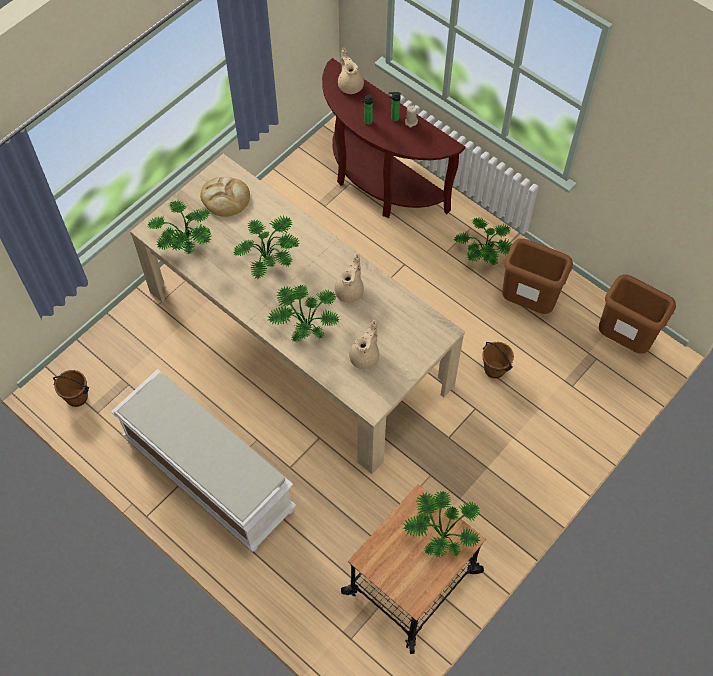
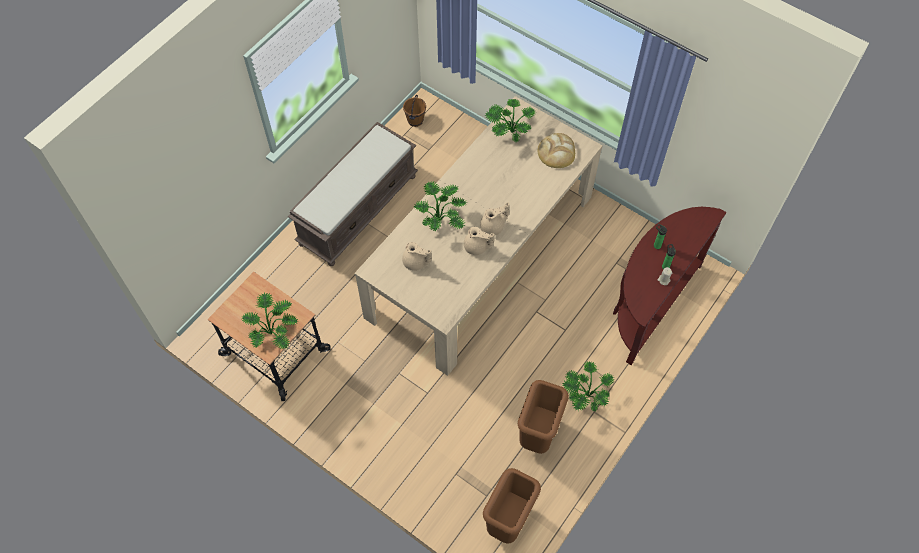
camera: 85 degrees right, 0 degrees up
white bench [111,369,297,552] -> brown bench [288,122,418,266]
potted plant [233,216,300,279] -> none
beige teapot [338,47,364,94] -> beige teapot moved to [480,202,510,236]
brown bucket [482,342,514,379] -> none

